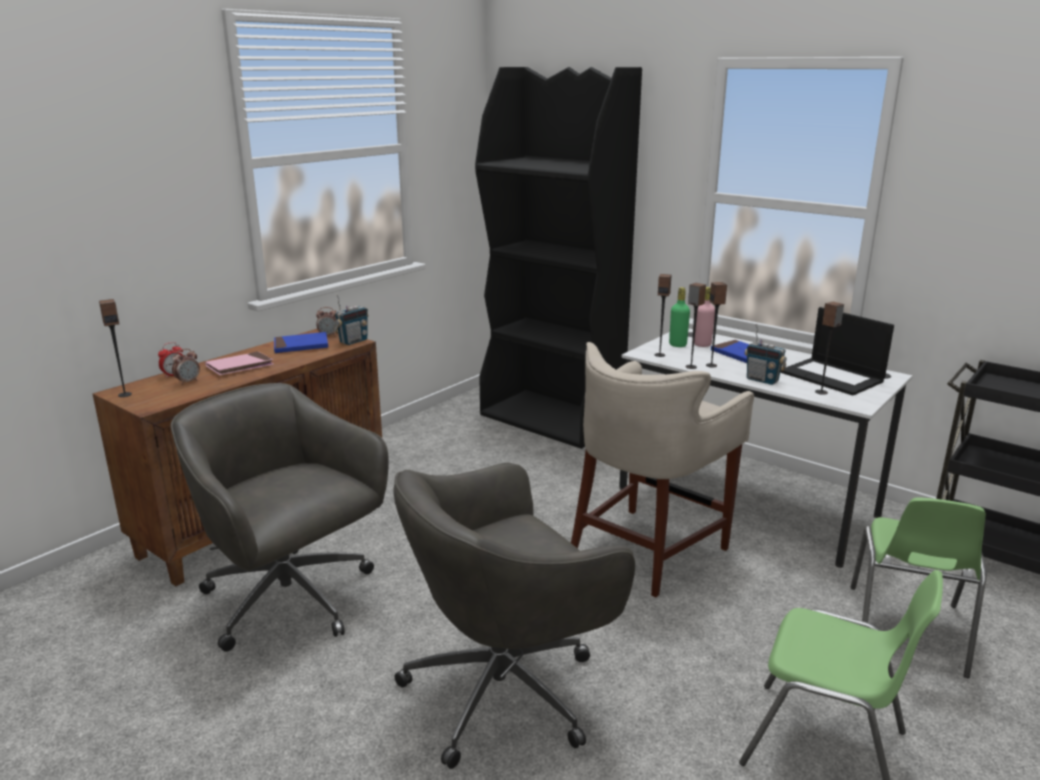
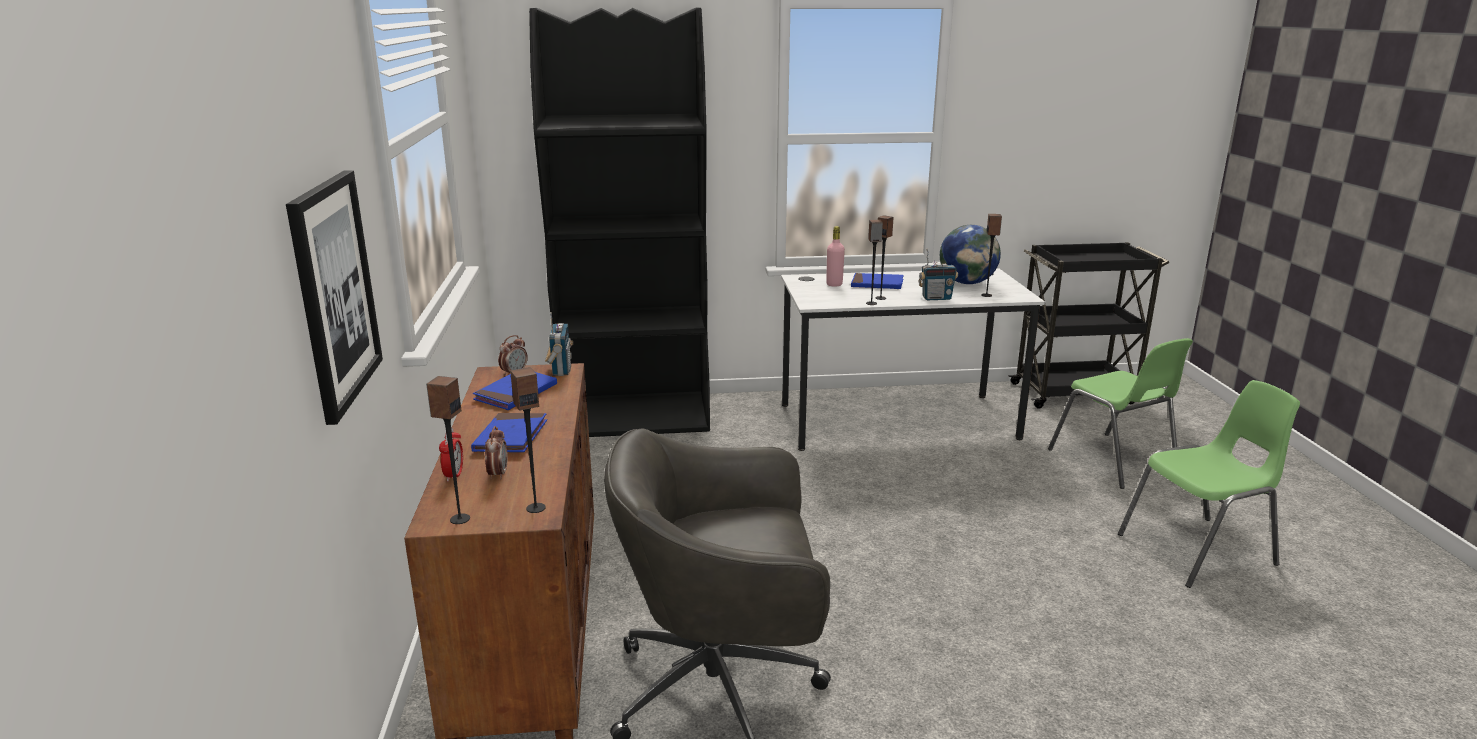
camera: 45 degrees left, 0 degrees up
pink book [205,351,274,375] -> blue book [471,413,547,452]
grey office chair [394,463,635,769] -> none
beige stool [571,342,754,598] -> none
speaker [655,274,672,357] -> speaker moved to [510,367,546,513]
green bottle [669,287,690,347] -> none
laptop [780,307,894,396] -> globe [940,225,1001,284]
none -> picture [286,170,383,425]

